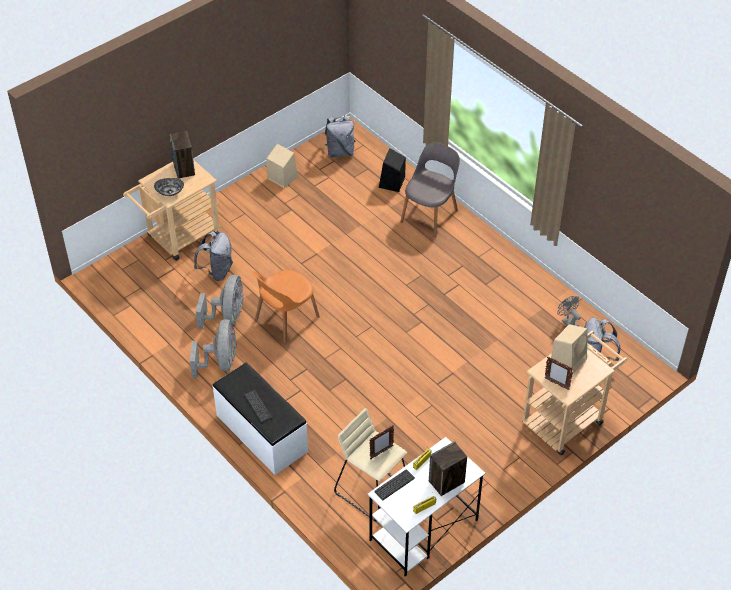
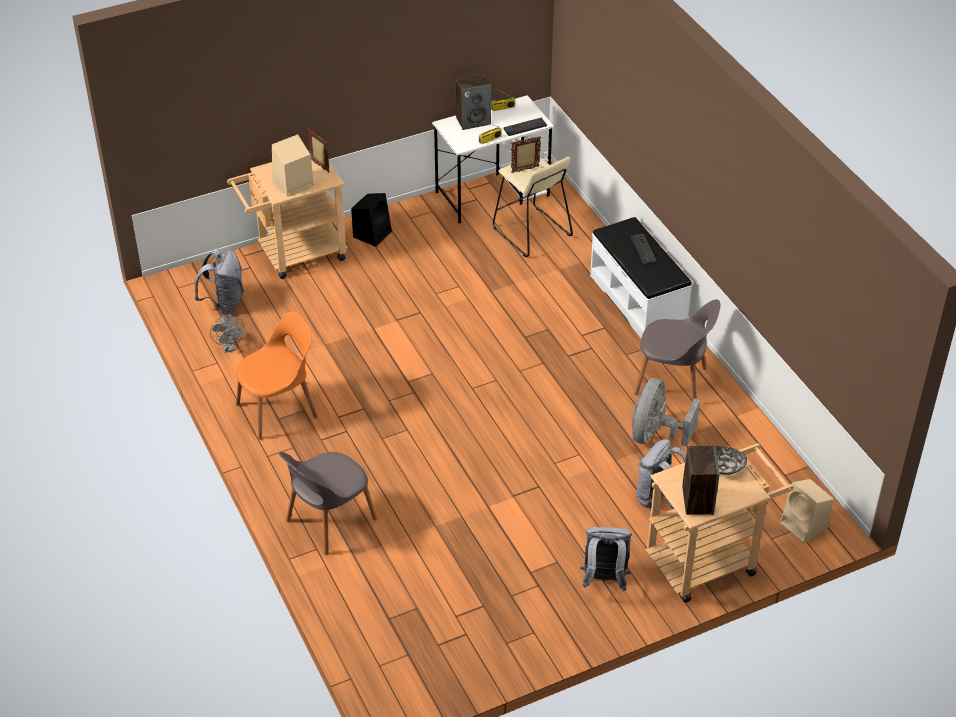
camera: 165 degrees left, 5 degrees down
grey fan [190,319,237,378] -> grey chair [634,299,720,399]
orange chair [252,270,320,343] -> orange chair moved to [236,311,318,440]
beige speaker [266,144,298,188] -> beige speaker moved to [780,479,834,543]
grey backpack [325,115,356,158] -> grey backpack moved to [580,527,631,591]
black speaker [379,148,406,192] -> black speaker moved to [351,193,392,247]

